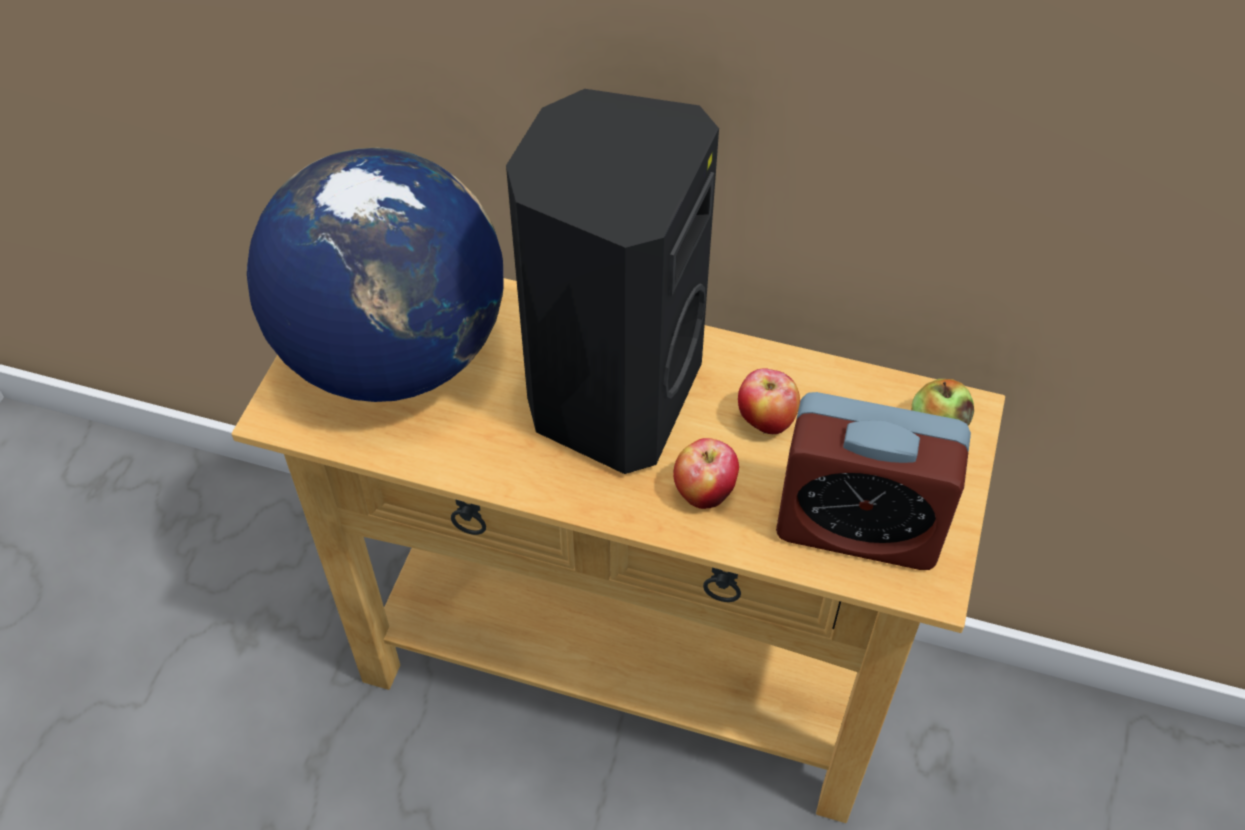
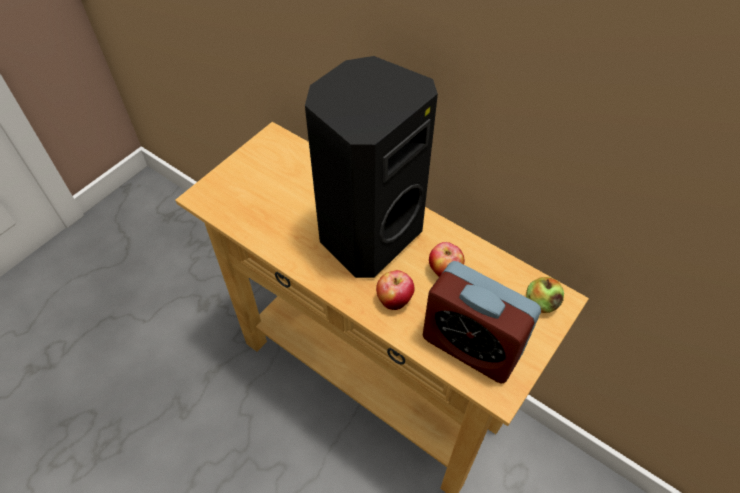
camera: 20 degrees right, 0 degrees up
globe [247,148,504,402] -> none

